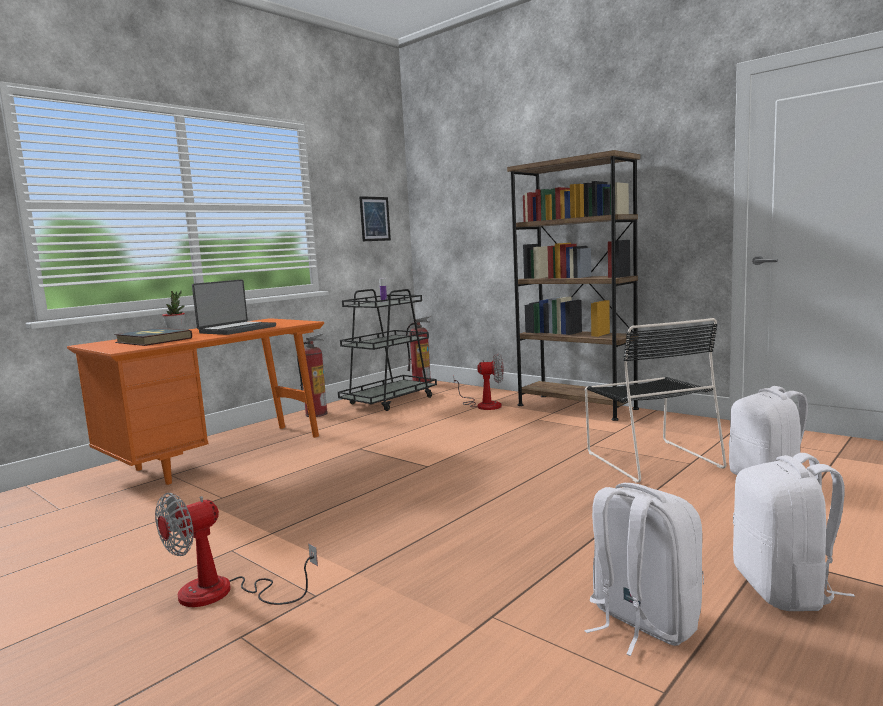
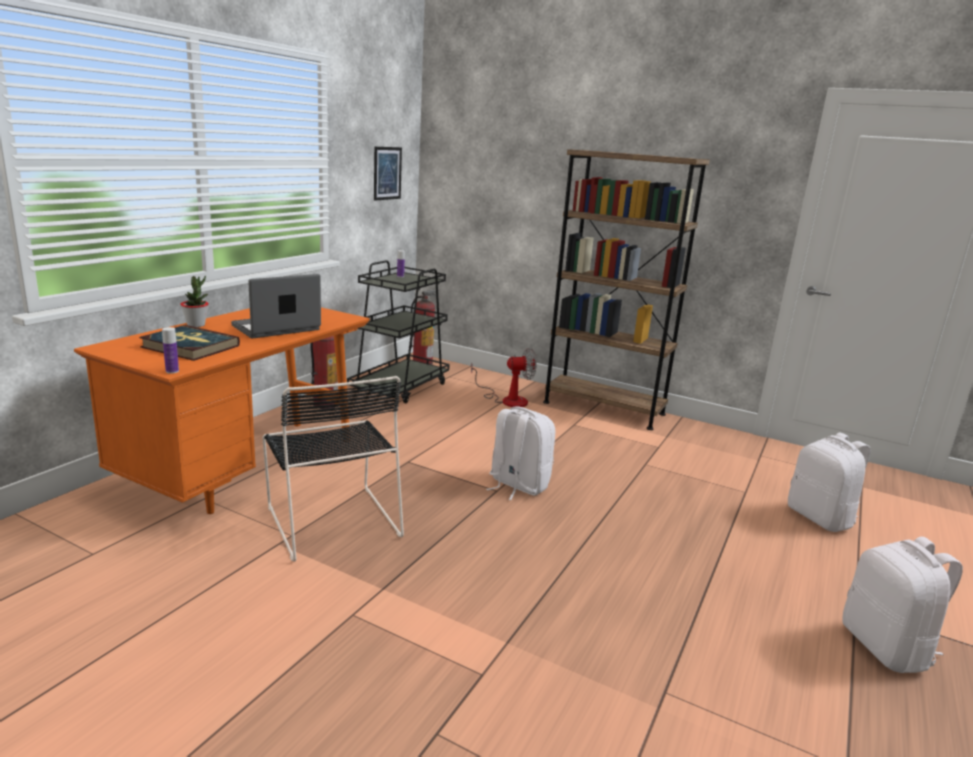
camera: 15 degrees left, 10 degrees up
fan [155,493,318,607] -> none
laptop [192,279,276,335] -> laptop turned 150 degrees counterclockwise [231,274,321,338]
black chair [585,318,726,483] -> black chair moved to [263,376,404,561]
white backpack [585,483,704,656] -> white backpack moved to [486,406,555,500]
none -> bottle [162,327,179,374]

